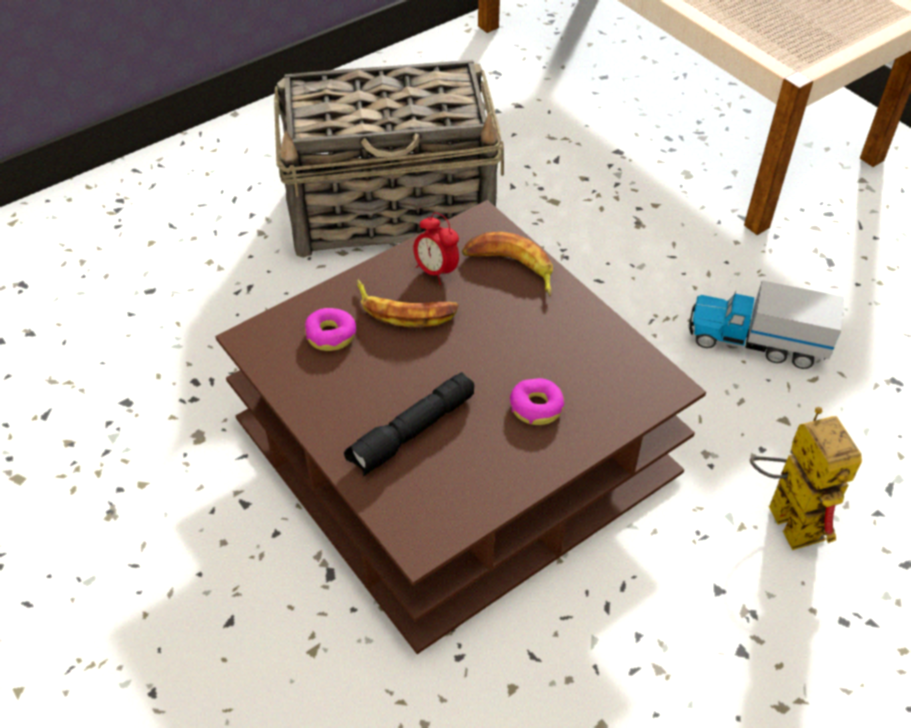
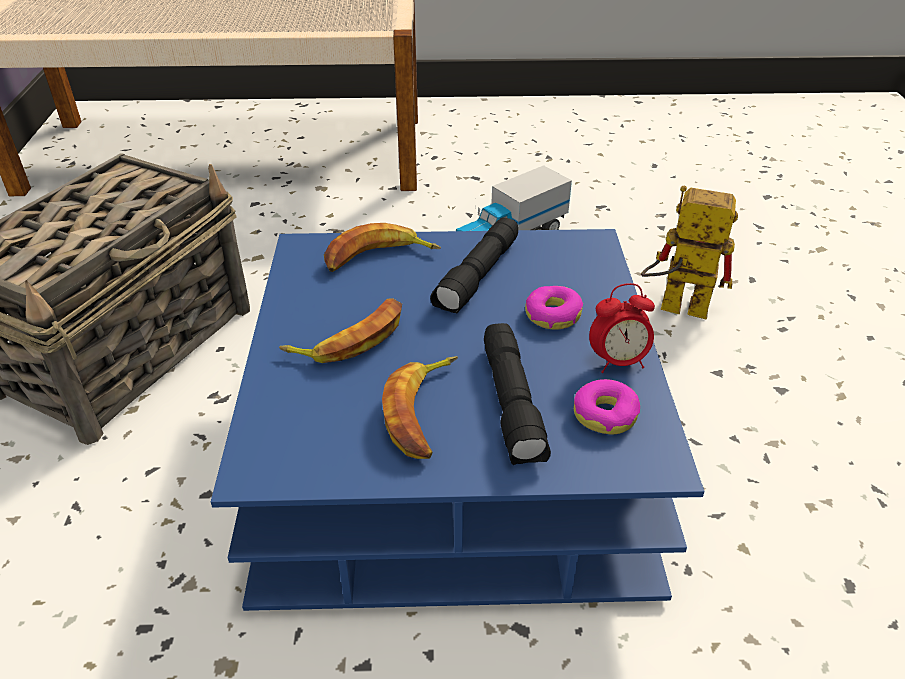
camera: 55 degrees left, 10 degrees down
brown coffee table [215,200,706,654] -> blue coffee table [211,229,705,611]
donut [305,308,356,351] -> donut moved to [574,379,640,434]
alarm clock [413,212,459,285] -> alarm clock moved to [589,283,655,373]
none -> banana [382,356,458,459]
none -> black flashlight [430,217,518,313]

